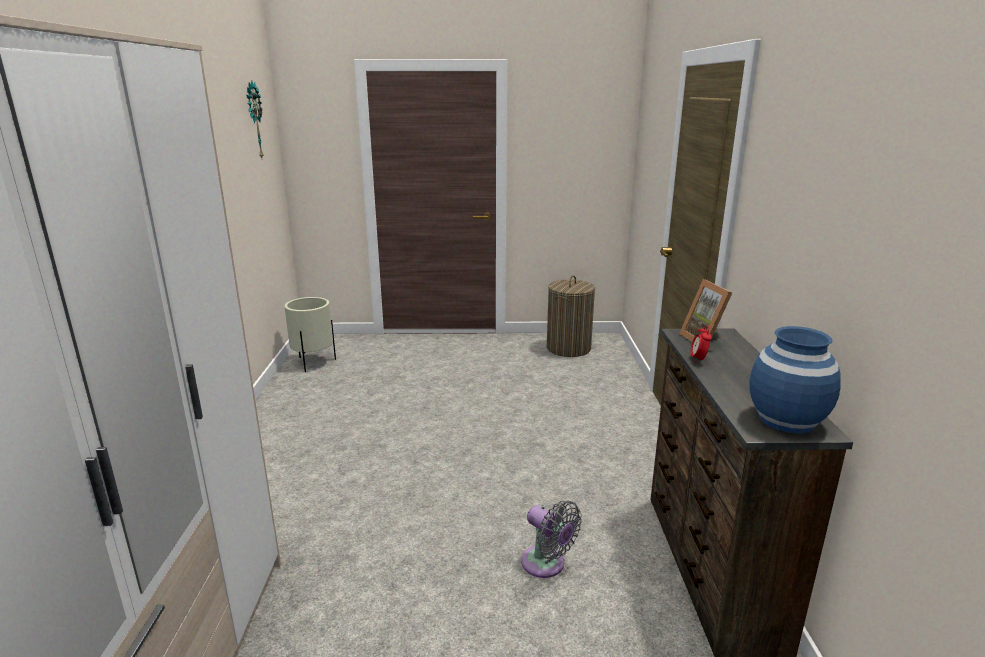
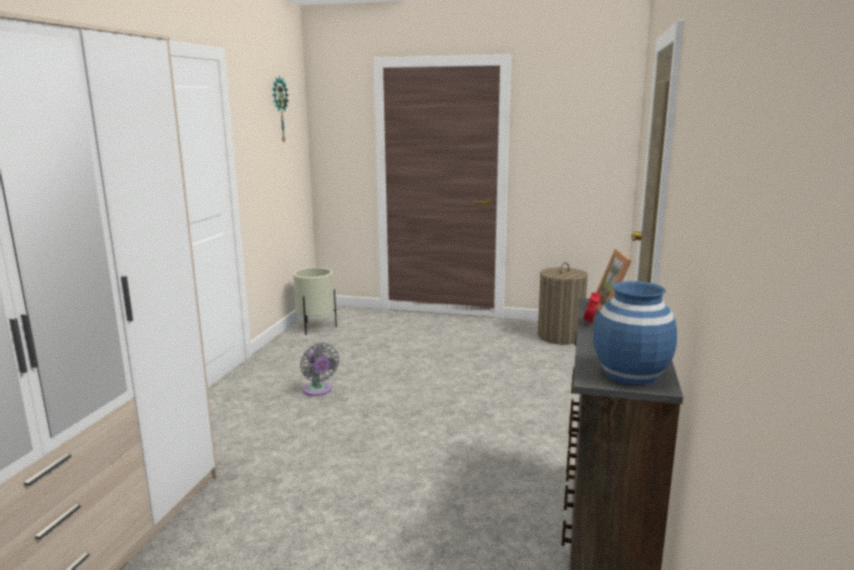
camera: 15 degrees right, 5 degrees down
grey fan [521,501,582,578] -> grey fan moved to [300,343,339,396]

